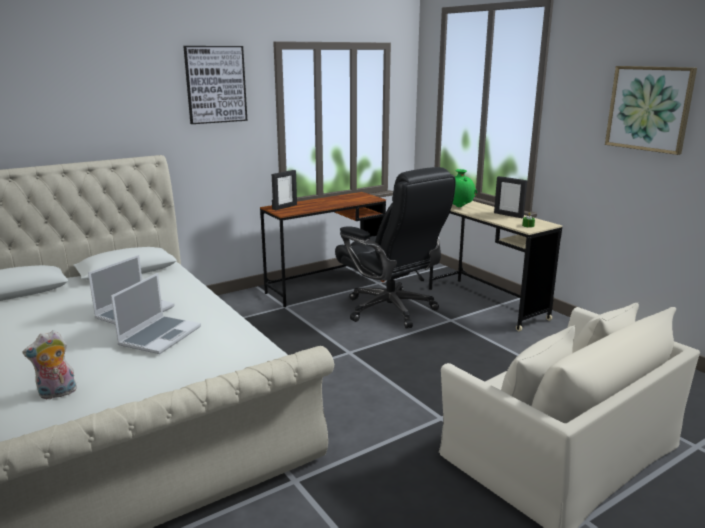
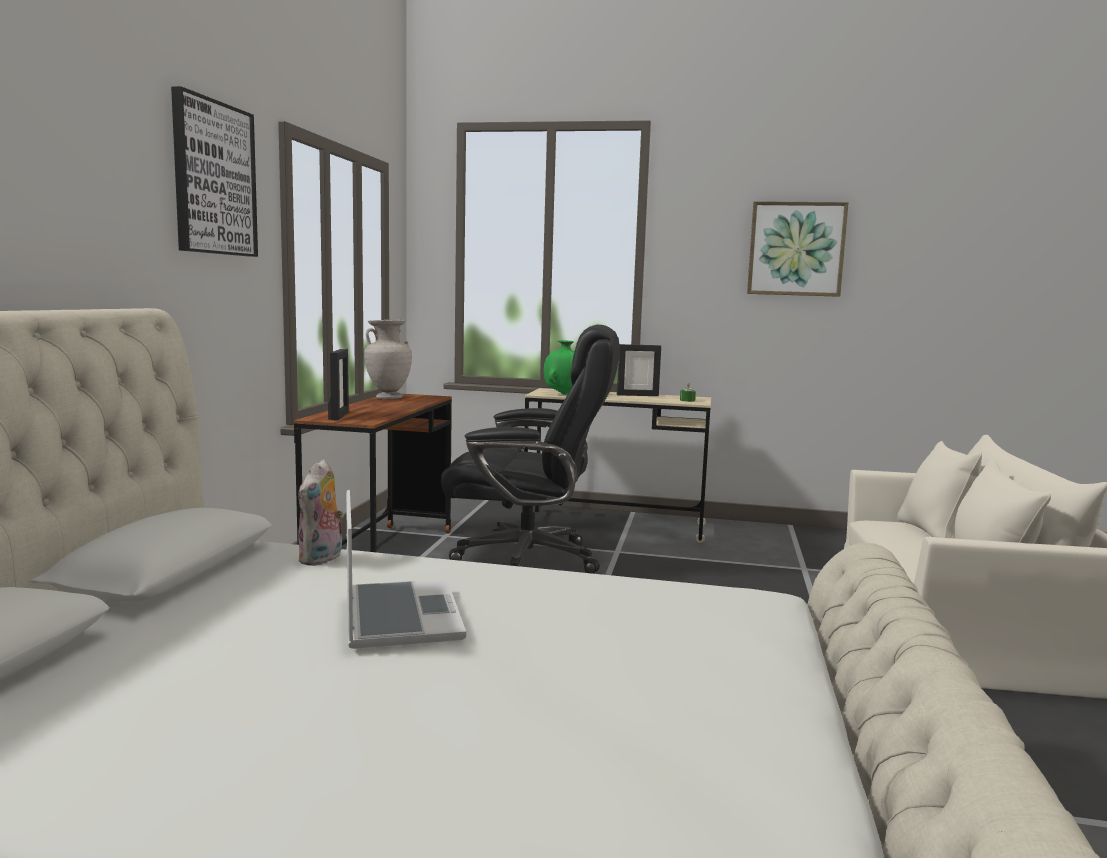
camera: 45 degrees left, 10 degrees down
plush toy [22,330,77,399] -> plush toy moved to [298,459,344,566]
laptop [111,273,201,354] -> none
none -> beige vase [364,319,412,399]

